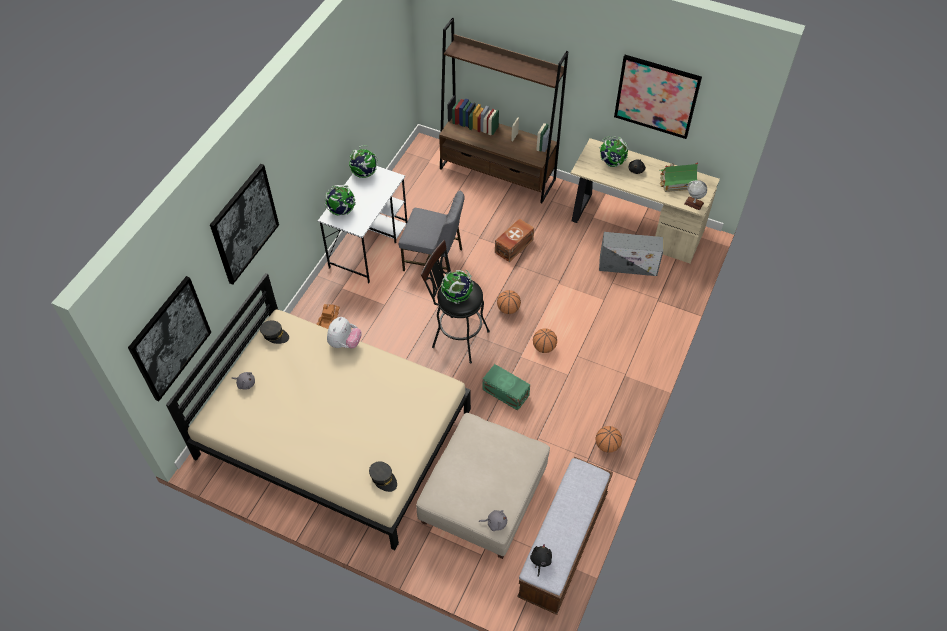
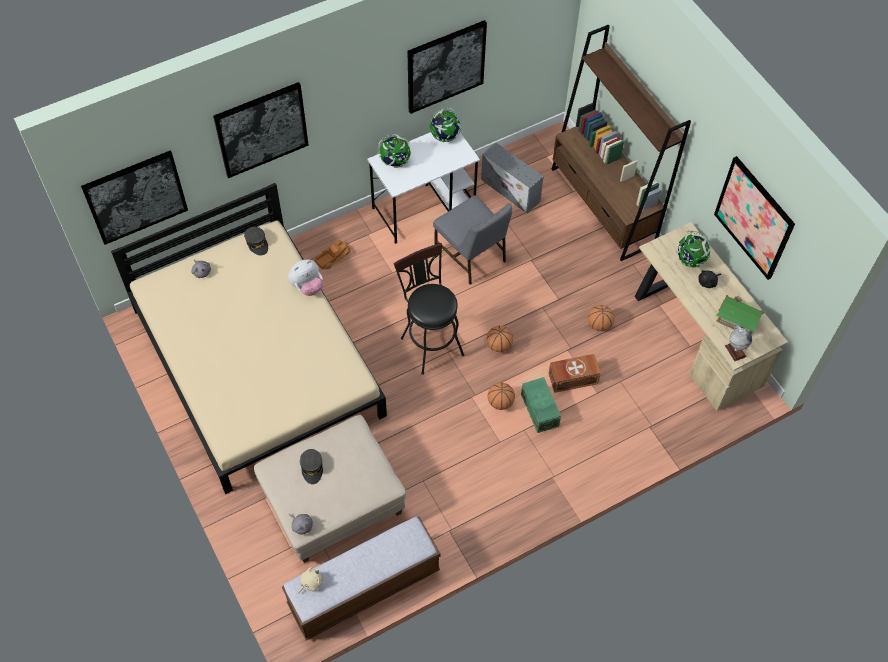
camera: 35 degrees right, 5 degrees up
grey cap [369,461,397,492] -> grey cap moved to [300,449,323,484]
globe [441,270,474,304] -> none
green storage box [482,364,530,411] -> green storage box moved to [521,377,561,433]
brown storage box [495,218,534,262] -> brown storage box moved to [548,354,601,393]
black plush toy [530,544,552,576] -> beige plush toy [296,567,322,594]
basketball [596,426,622,453] -> basketball moved to [588,305,614,331]
grey storage box [599,232,663,276] -> grey storage box moved to [481,143,544,213]
none -> picture [407,20,487,114]

